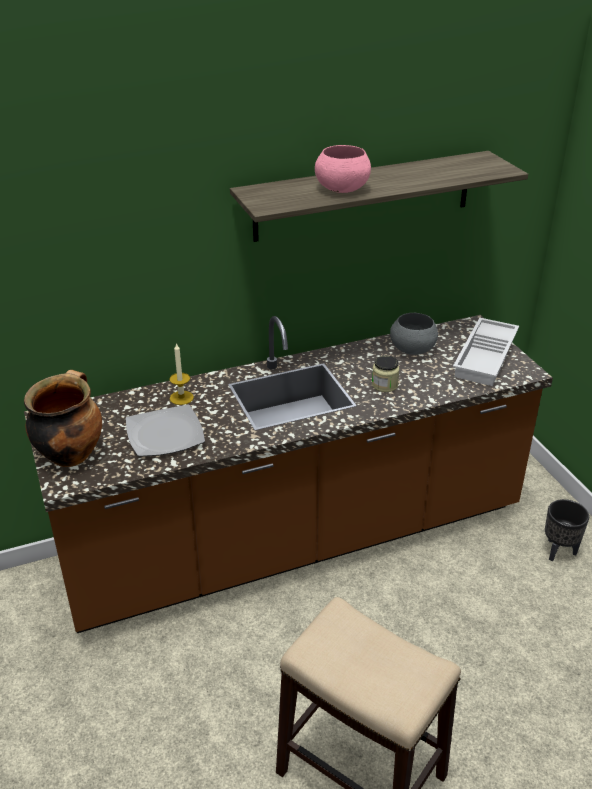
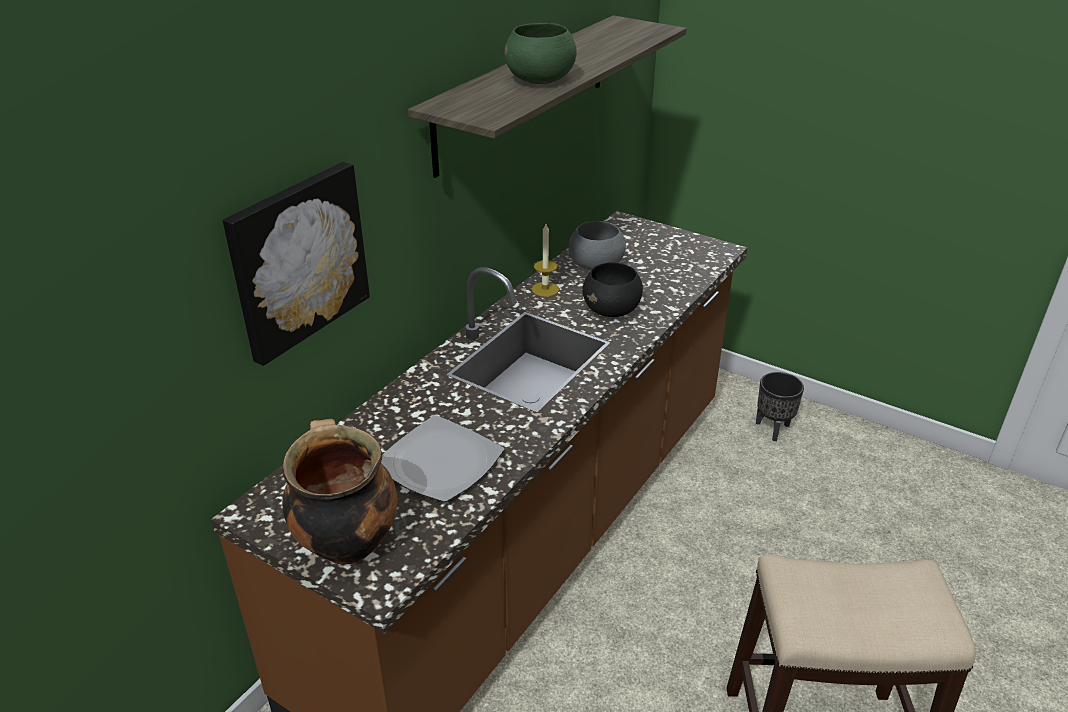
camera: 35 degrees left, 0 degrees up
candle [169,343,194,405] -> candle moved to [532,224,559,297]
pink bowl [315,145,371,193] -> green bowl [504,23,577,84]
jar [372,355,400,392] -> black bowl [582,262,643,317]
white tray [453,317,519,386] -> none
none -> picture [222,162,370,366]

